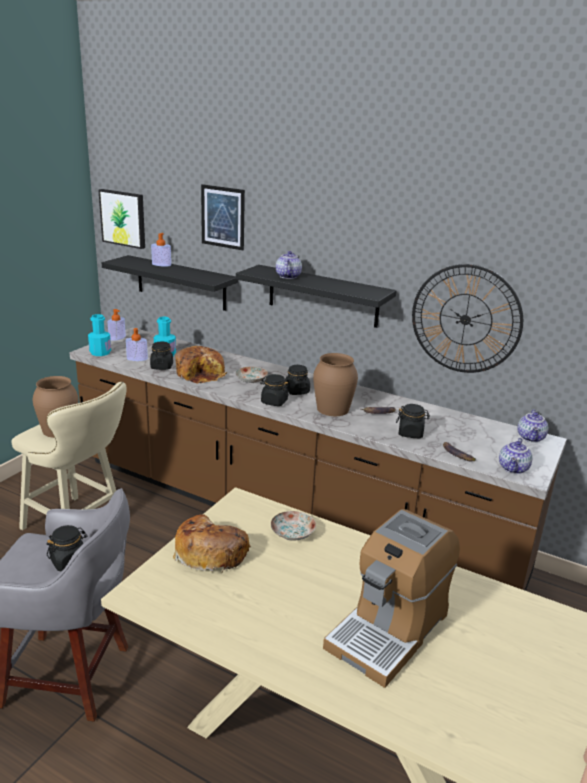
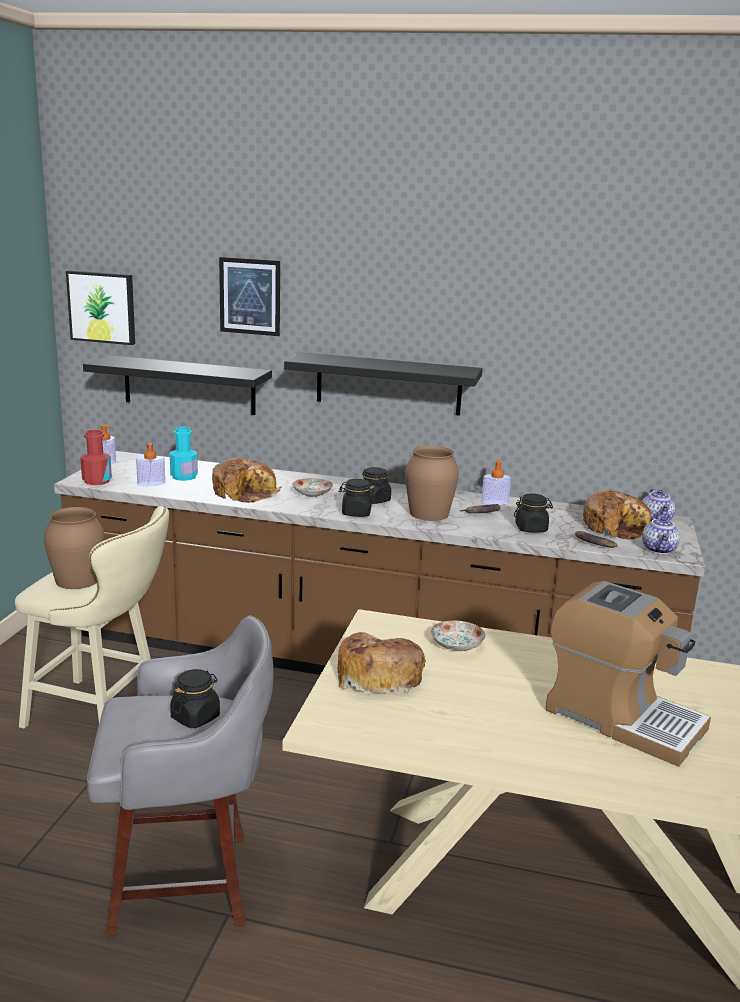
camera: 15 degrees left, 5 degrees down
turquoise bottle [88,314,111,356] -> red bottle [81,430,112,485]
black jar [150,342,173,370] -> none
soap dispenser [151,233,171,267] -> soap dispenser moved to [481,460,511,505]
teapot [276,251,302,279] -> none
coffee machine [323,509,460,688] -> coffee machine turned 75 degrees counterclockwise [545,581,711,767]
wall clock [412,264,523,373] -> none
none -> bread [583,490,651,540]

